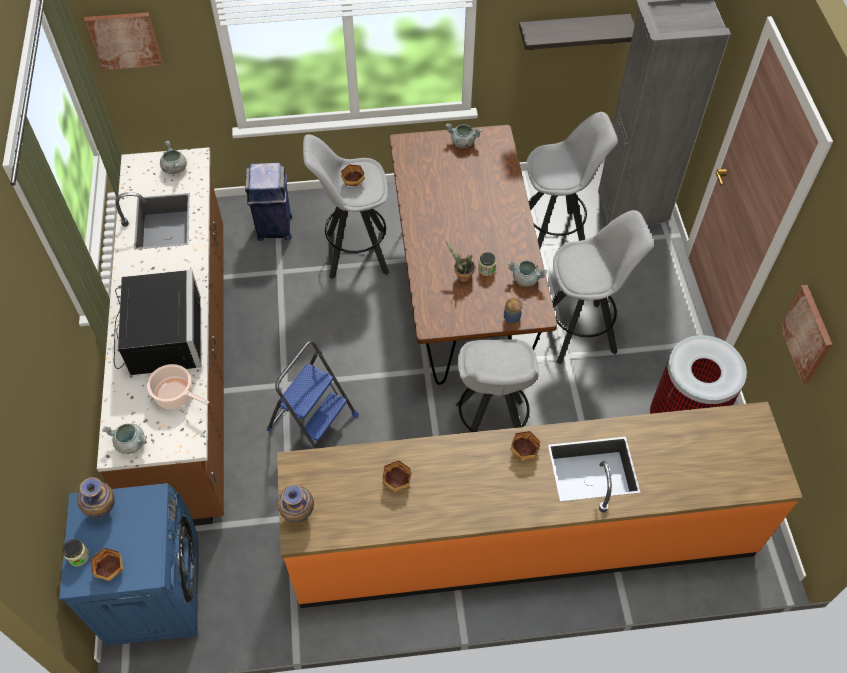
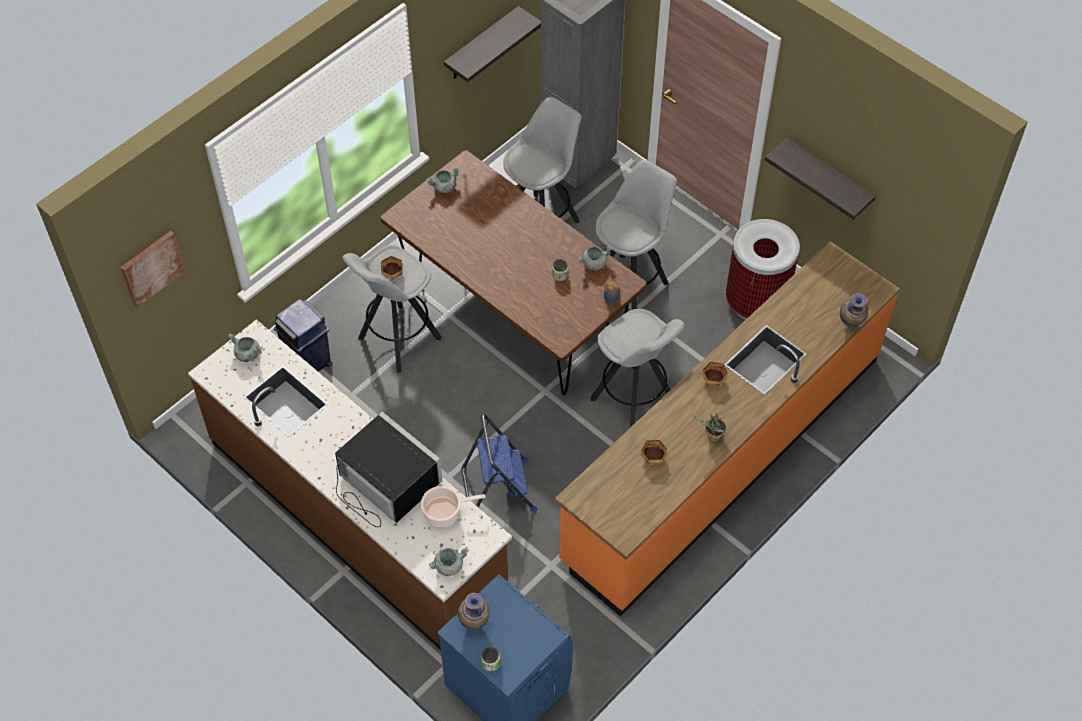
camera: 40 degrees left, 0 degrees up
bowl [91,548,123,581] -> none
vase [277,484,314,522] -> vase moved to [840,293,868,327]
potted plant [446,241,475,282] -> potted plant moved to [693,413,726,441]
picture [780,285,833,384] -> shelf [765,138,876,220]

